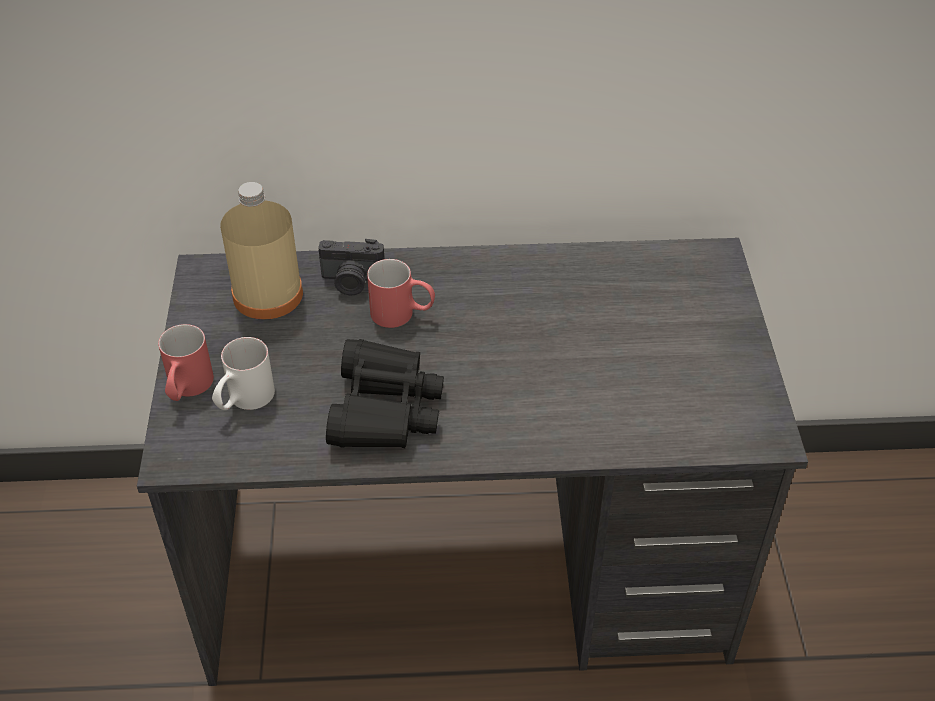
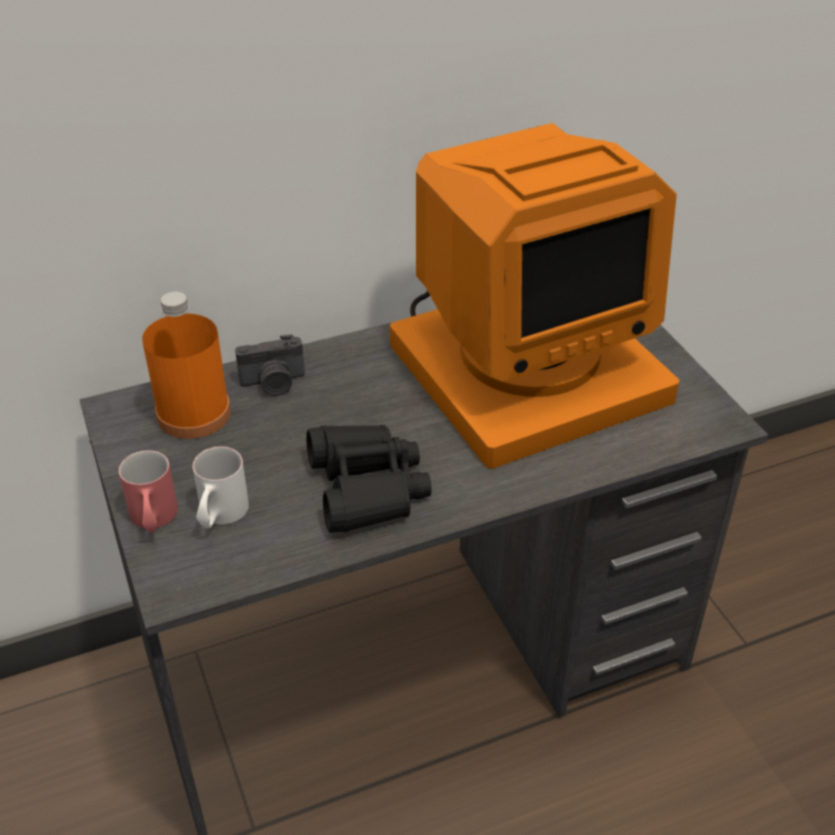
camera: 20 degrees left, 5 degrees down
beige bottle [220,182,303,320] -> orange bottle [142,292,231,439]
red mug [367,259,435,328] -> none
none -> monitor [390,123,679,469]

